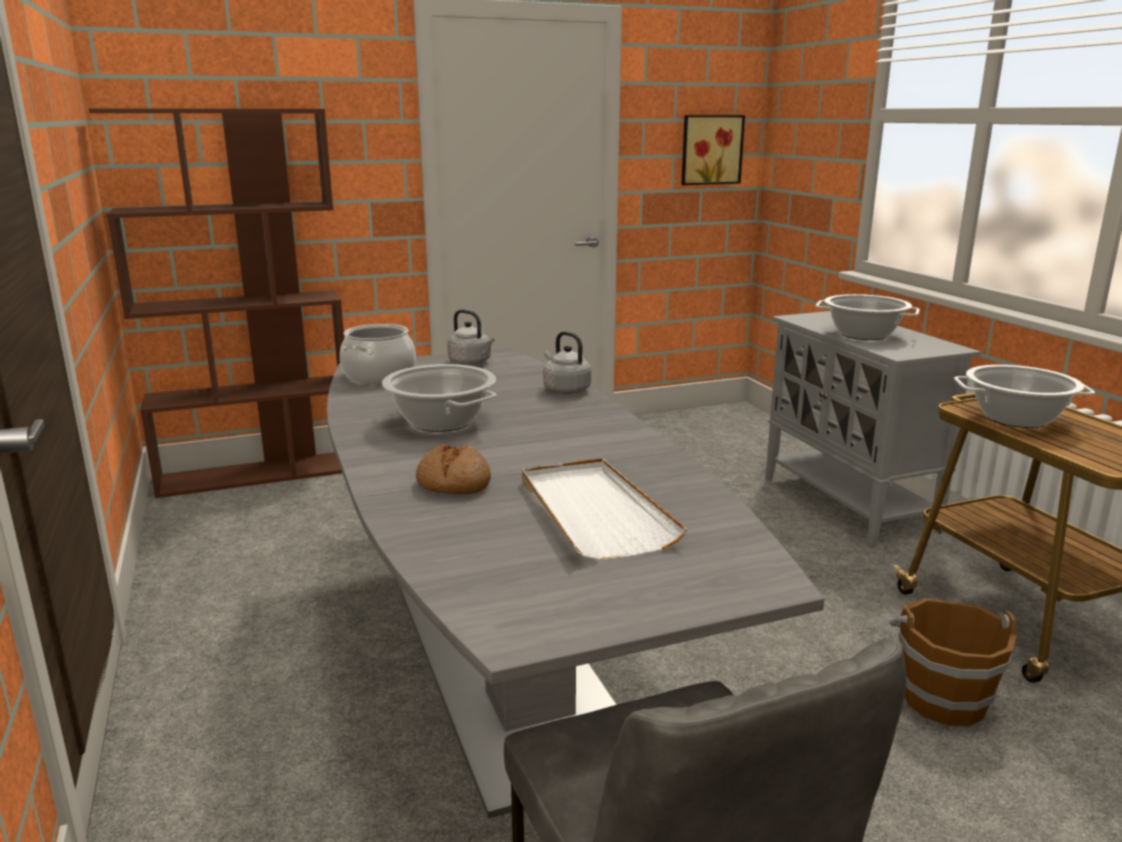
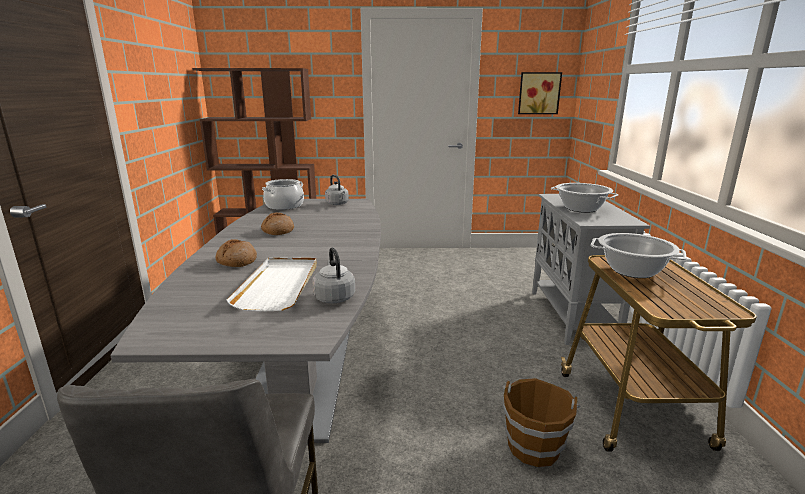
camera: 20 degrees right, 0 degrees up
cooking pot [382,364,497,432] -> bread [261,212,294,235]
grey kettle [543,331,591,394] -> grey kettle moved to [312,247,355,303]

